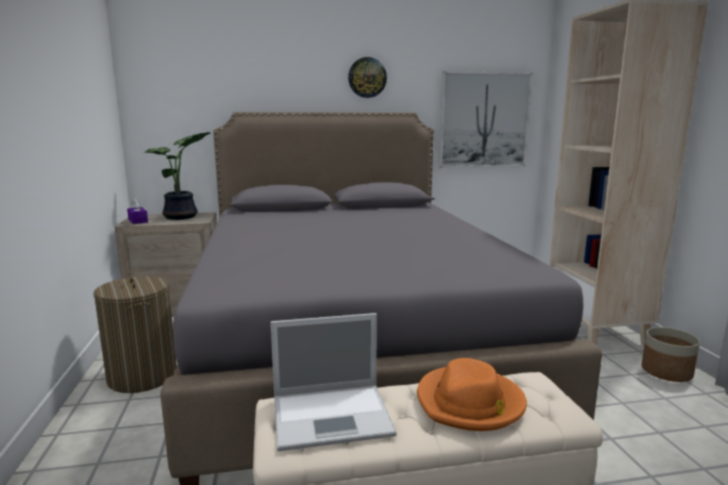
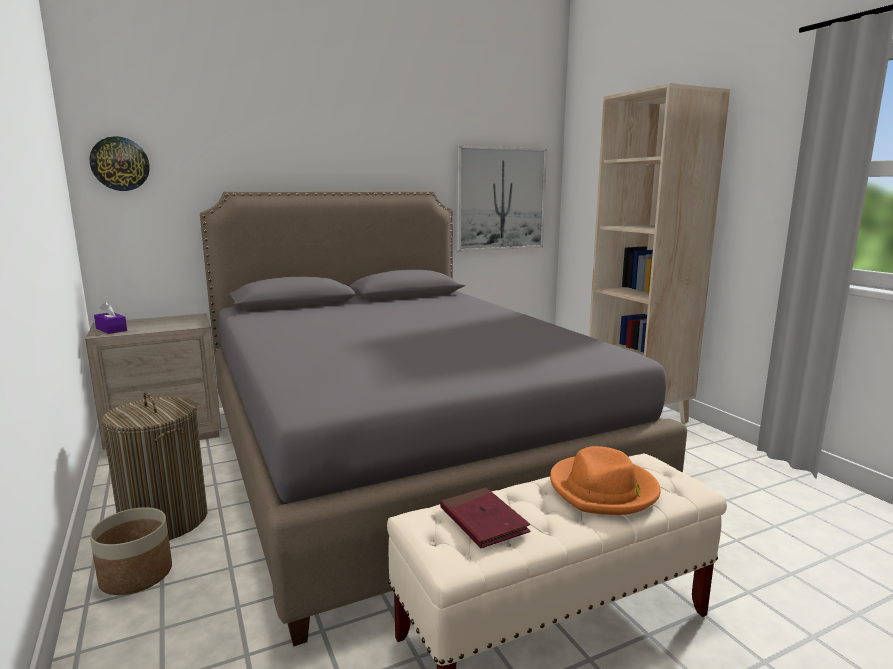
camera: 15 degrees left, 0 degrees up
potted plant [145,132,210,220] -> none
laptop [271,313,397,451] -> red book [440,487,531,548]
wall clock [348,57,387,98] -> wall clock moved to [90,136,150,191]
planter [642,327,700,382] -> planter moved to [90,507,172,595]

